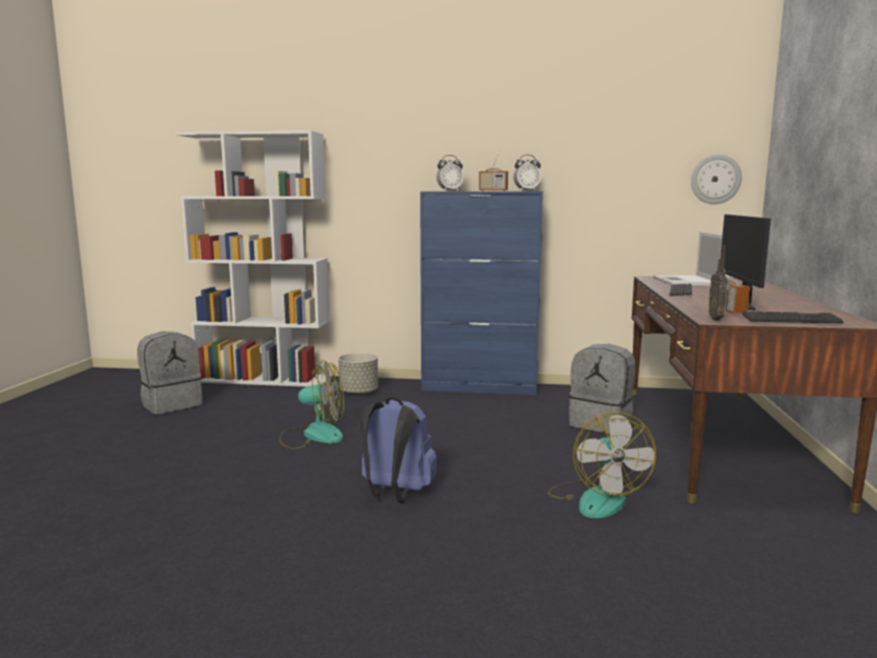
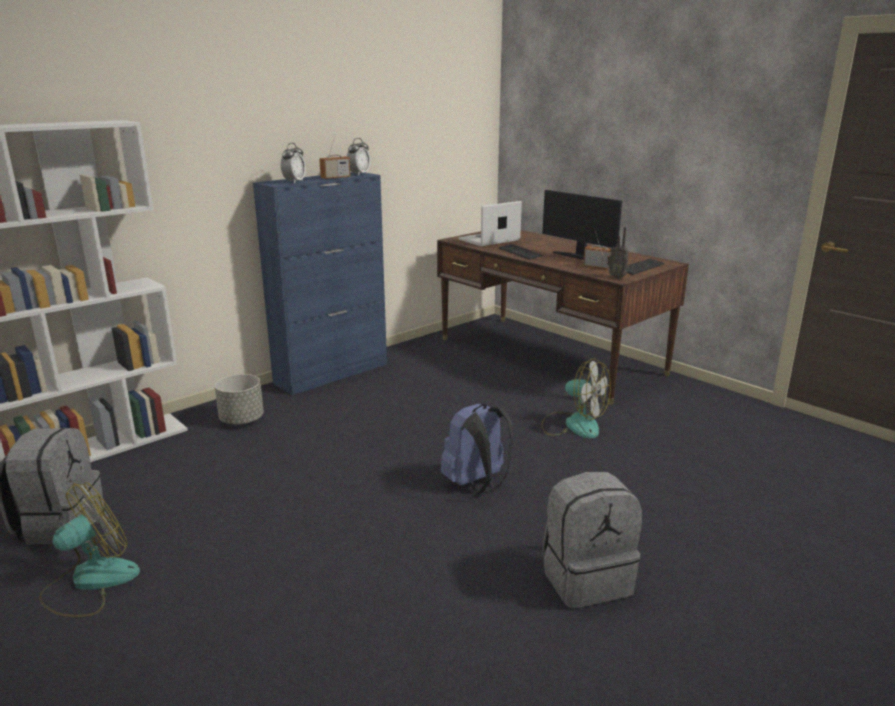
camera: 50 degrees left, 10 degrees up
fan [279,360,344,449] -> fan moved to [39,482,140,617]
grey backpack [569,344,635,434] -> grey backpack moved to [542,472,642,608]
laptop [653,232,722,286] -> laptop turned 105 degrees clockwise [459,201,522,246]
wall clock [691,154,742,204] -> none

